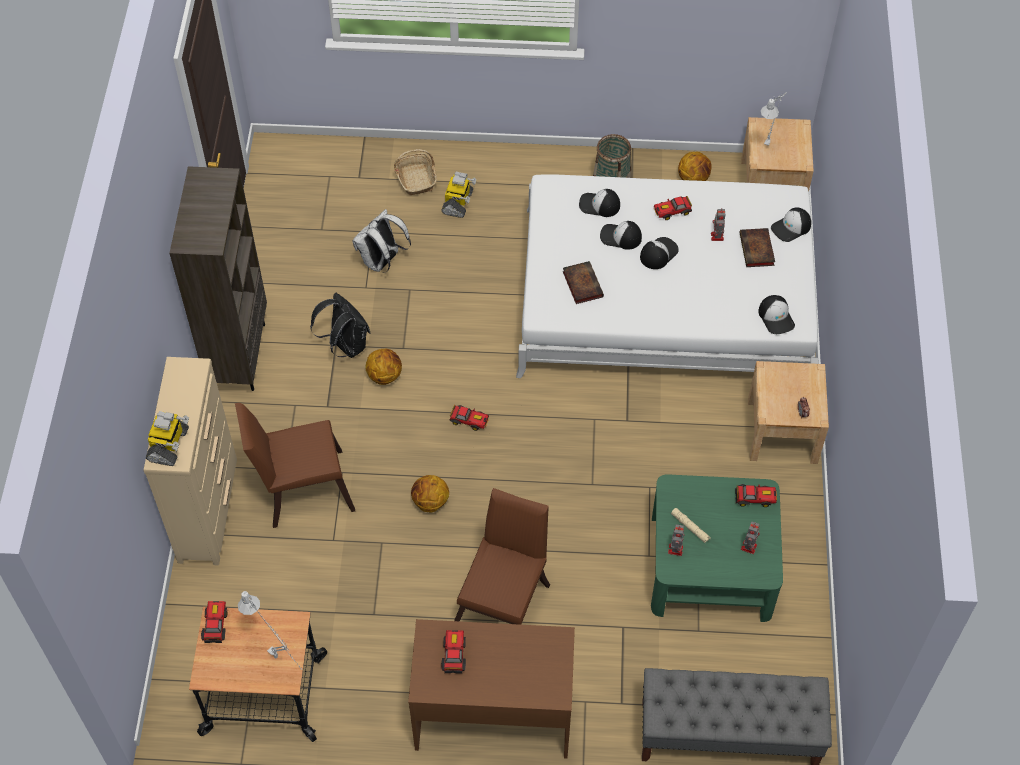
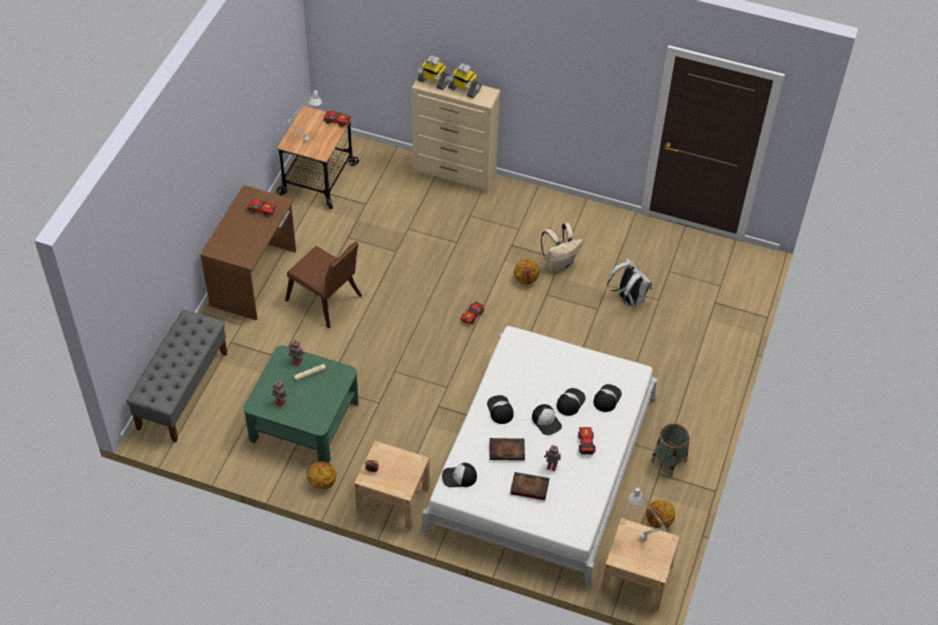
camera: 105 degrees right, 5 degrees down
brown bookcase [169,166,267,391] -> none
brown chair [235,403,355,528] -> none
black backpack [310,293,370,358] -> beige backpack [541,223,583,272]
basket [394,149,437,195] -> none
basketball [411,475,449,512] -> basketball moved to [307,461,336,489]
toy robot [441,172,477,218] -> toy robot moved to [448,63,481,98]
book [563,261,604,304] -> book moved to [489,438,525,461]
toy car [735,484,777,507] -> none
cap [771,207,811,242] -> cap moved to [487,395,514,424]

